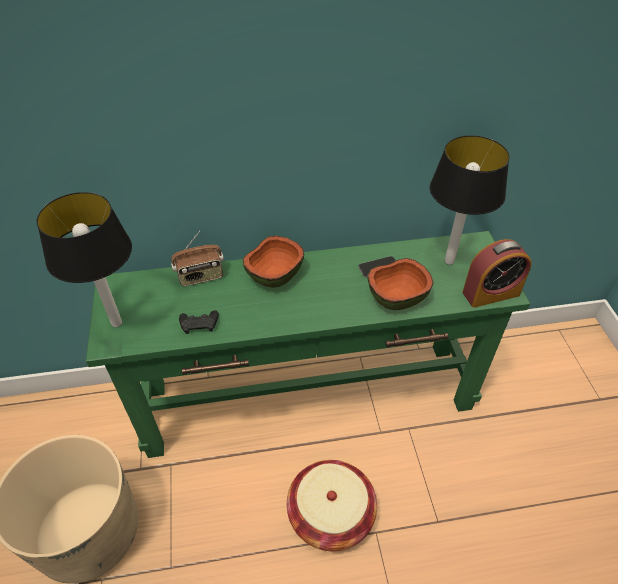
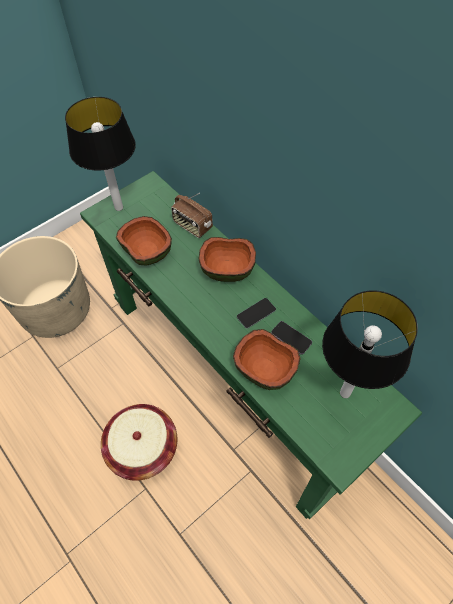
camera: 60 degrees right, 10 degrees up
black game controller [179,310,219,334] -> bowl [116,216,172,266]
alarm clock [462,239,532,308] -> none
none -> phone [237,298,276,328]

